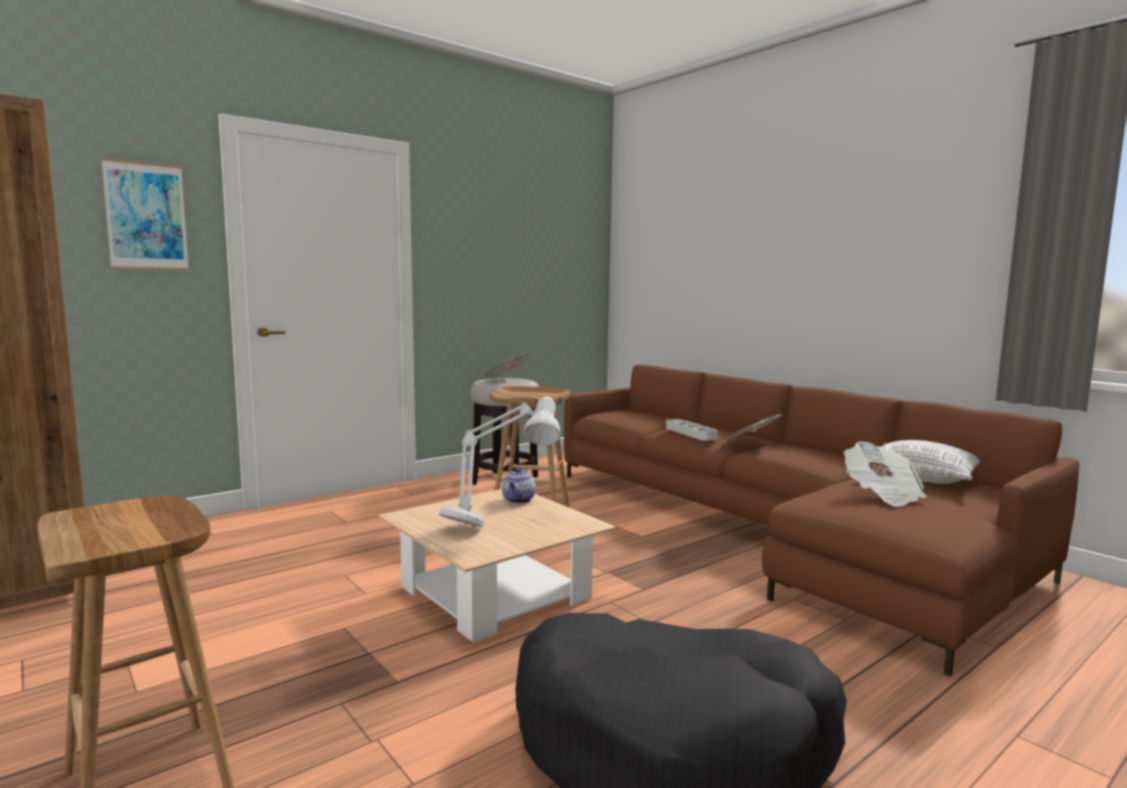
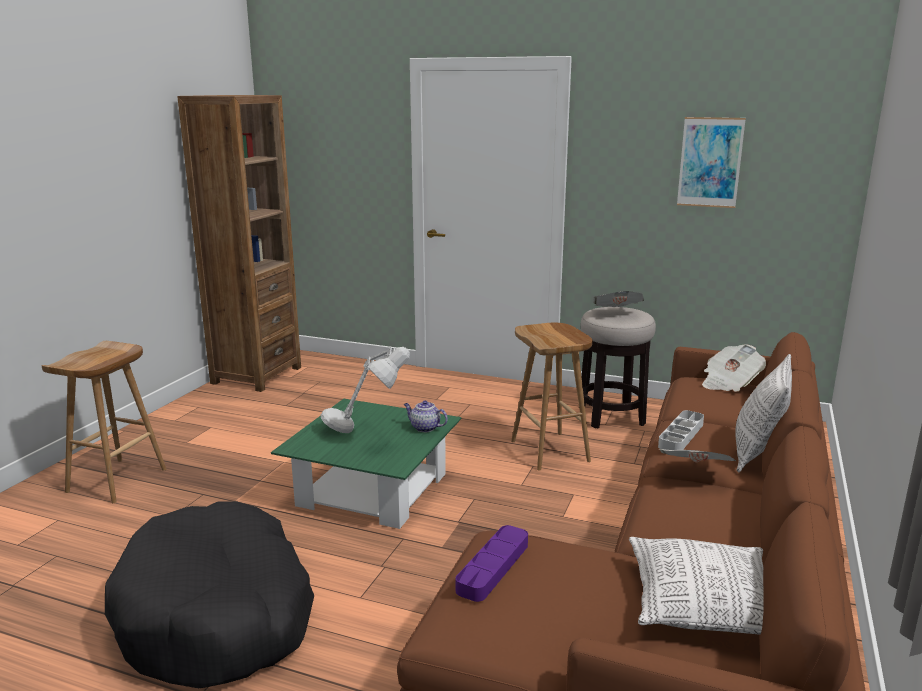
camera: 60 degrees right, 10 degrees up
picture [101,158,189,270] -> picture moved to [677,117,746,208]
beige coffee table [378,489,616,642] -> green coffee table [271,399,461,529]
teapot [502,468,536,504] -> teapot turned 45 degrees clockwise [404,400,448,432]
newspaper [844,442,927,507] -> newspaper moved to [702,344,766,392]
none -> purple tray [456,525,528,602]
none -> pillow [735,354,792,472]

